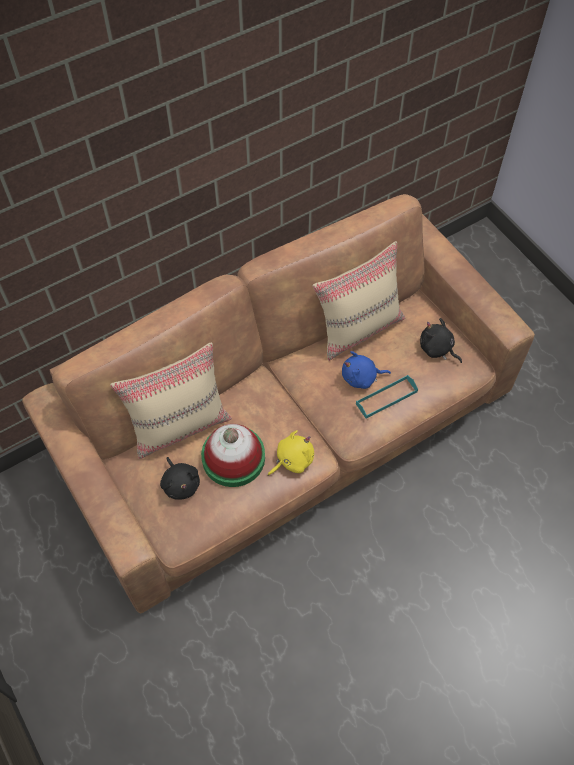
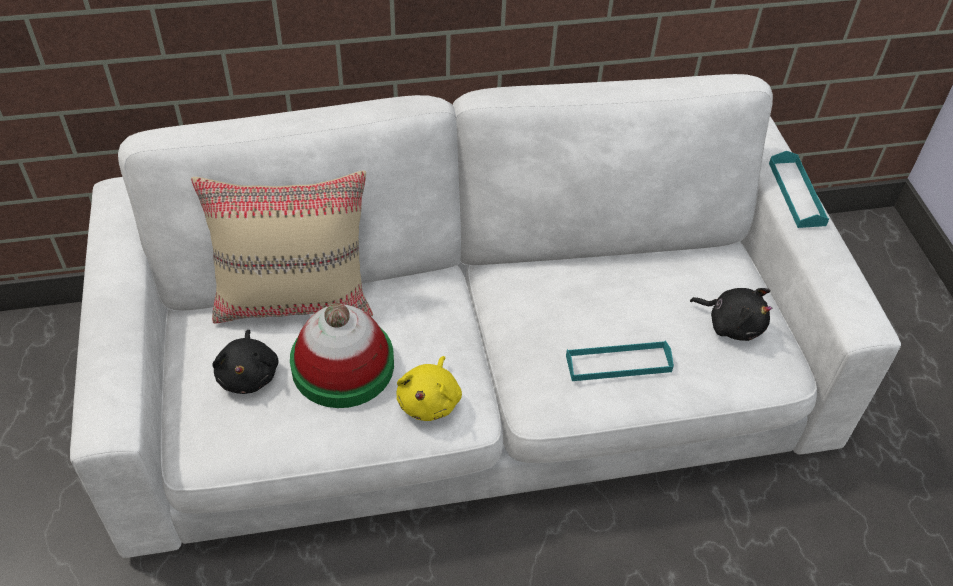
camera: 20 degrees right, 10 degrees down
brown sofa [22,194,535,613] -> white sofa [70,74,901,558]
yellow plush toy [268,430,314,476] -> yellow plush toy turned 120 degrees clockwise [397,356,462,421]
beige pillow [312,241,405,361] -> none
blue plush toy [342,351,391,389] -> none
black plush toy [420,318,462,363] -> black plush toy turned 150 degrees clockwise [690,288,772,341]
none -> turquoise tray [769,151,829,228]

